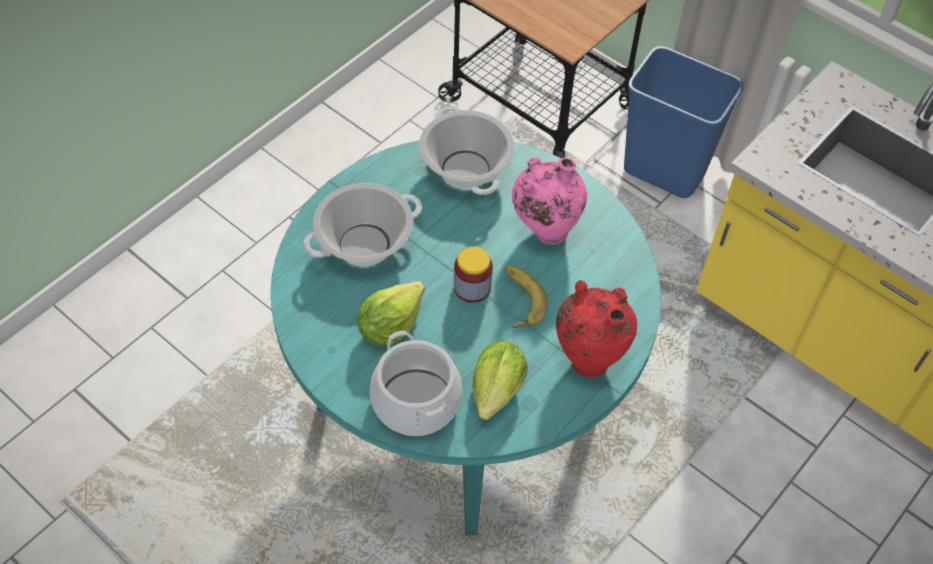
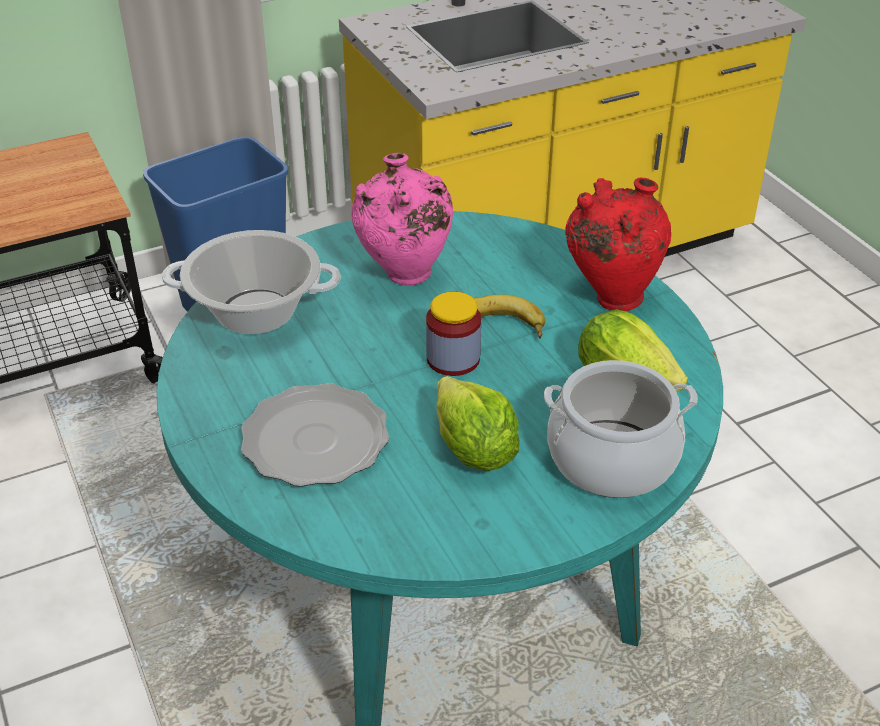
camera: 65 degrees left, 15 degrees down
cooking pot [303,183,422,266] -> plate [241,383,389,487]

